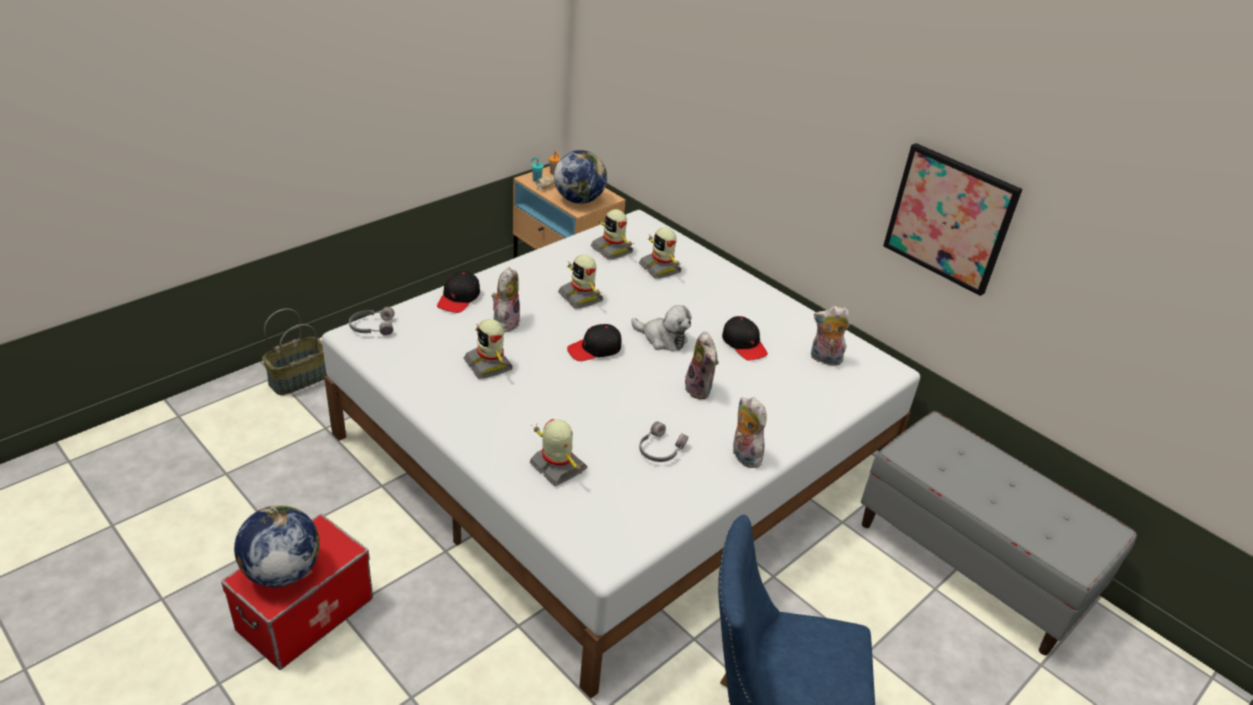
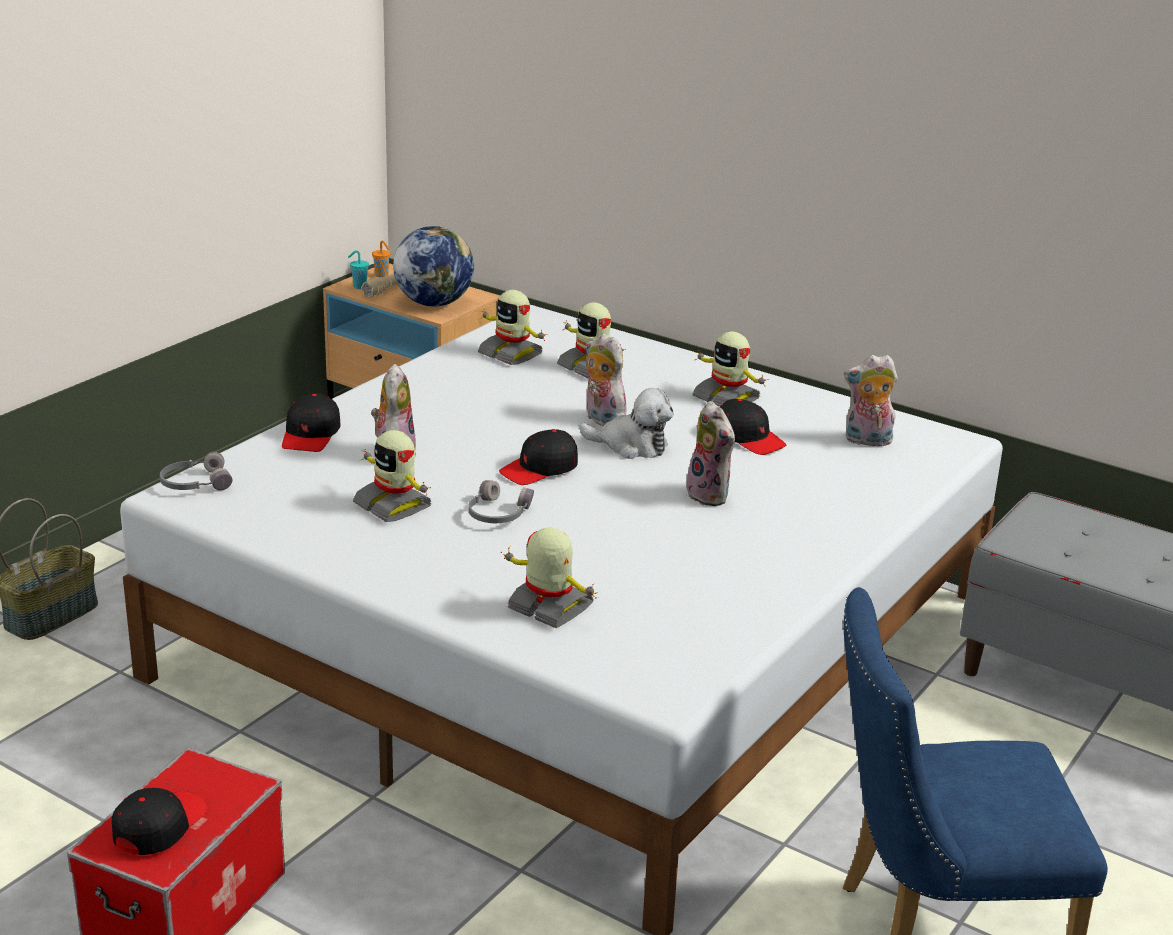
camera: 10 degrees left, 10 degrees down
globe [234,505,320,587] -> black cap [112,788,207,855]
toy robot [558,254,603,309] -> toy robot moved to [693,332,769,407]
grey headphones [639,421,689,462] -> grey headphones moved to [469,480,534,523]
plush toy [733,397,767,468] -> plush toy moved to [586,333,627,426]
picture [883,143,1023,296] -> none

